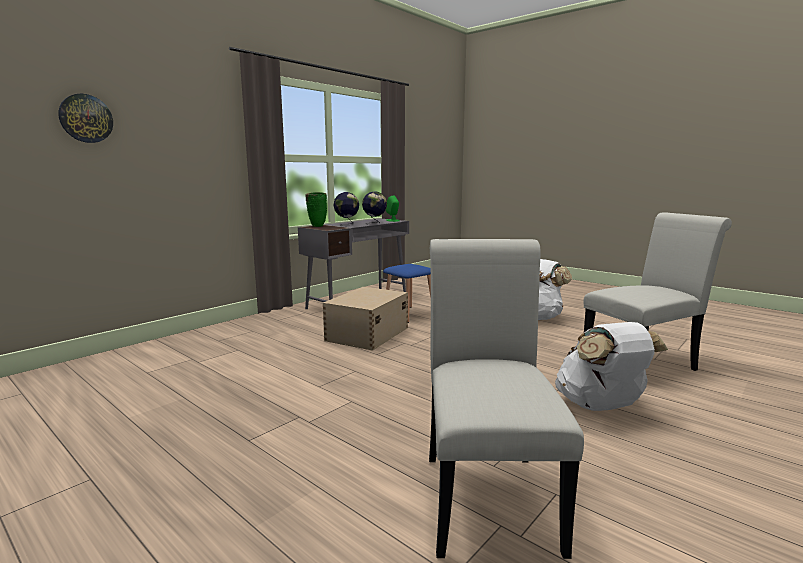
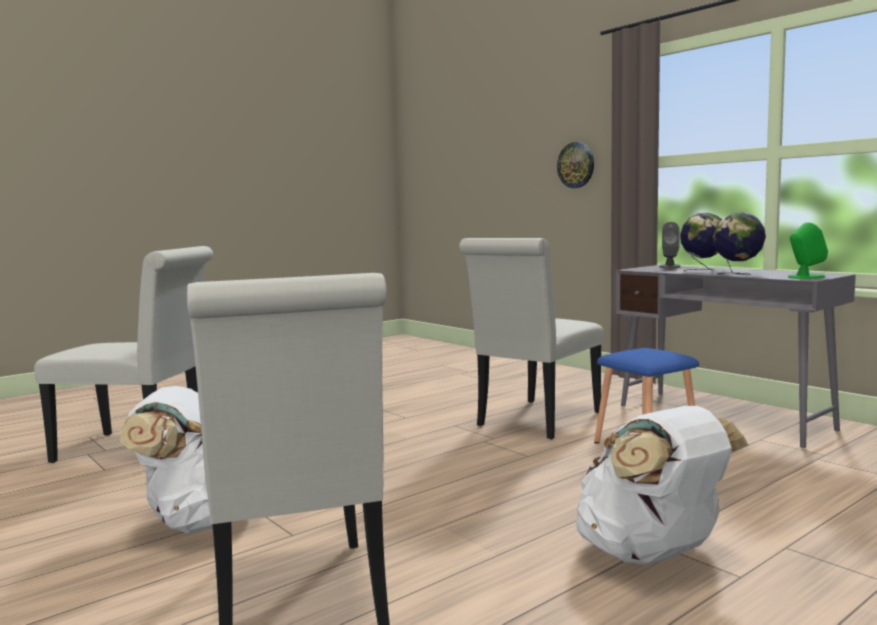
camera: 100 degrees right, 5 degrees down
wall clock [58,94,113,143] -> wall clock moved to [557,142,594,188]
green vase [305,192,327,227] -> grey speaker [659,222,681,268]
beige storage box [323,287,408,351] -> white chair [459,238,604,440]

